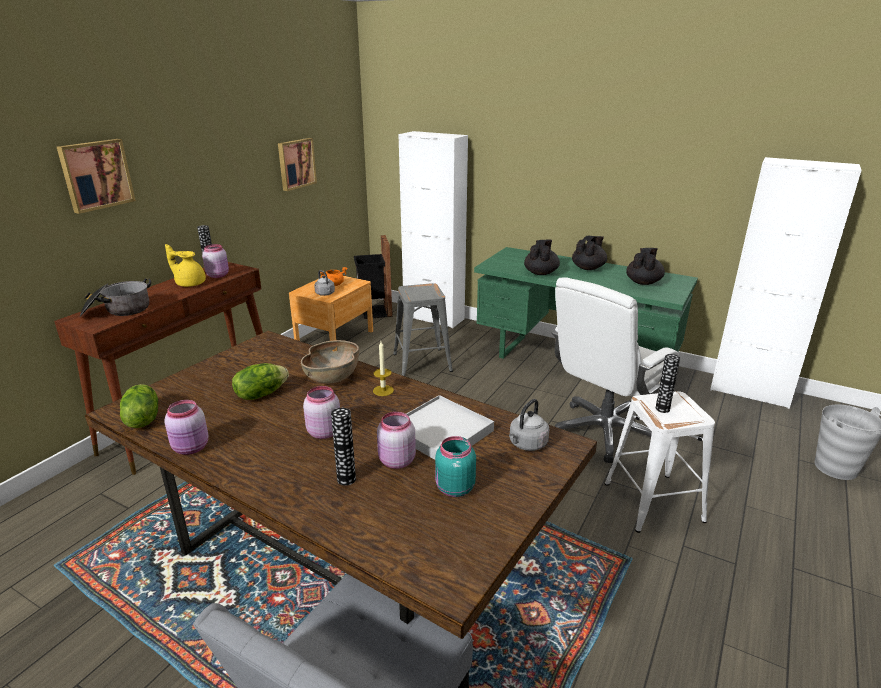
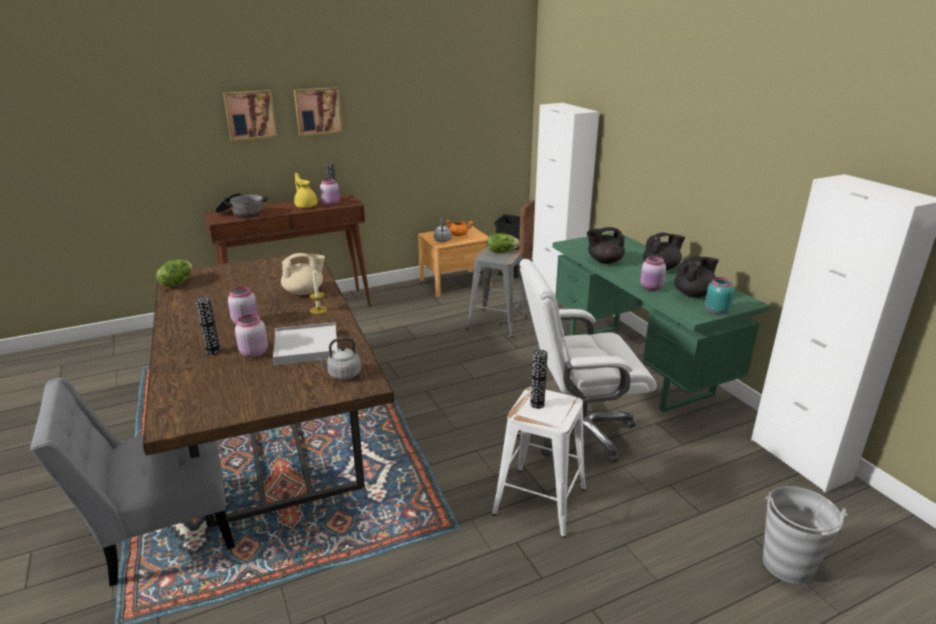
camera: 35 degrees right, 0 degrees up
pink jar [164,400,208,455] -> pink jar moved to [640,256,666,291]
lettuce [232,363,289,400] -> lettuce moved to [487,233,520,253]
picture [278,138,317,191] -> picture moved to [294,87,343,136]
brown bowl [301,340,359,383] -> beige teapot [281,253,325,295]
turquoise jar [435,436,476,497] -> turquoise jar moved to [705,277,734,314]
black teapot [524,240,560,275] -> black teapot turned 150 degrees counterclockwise [587,227,625,264]

